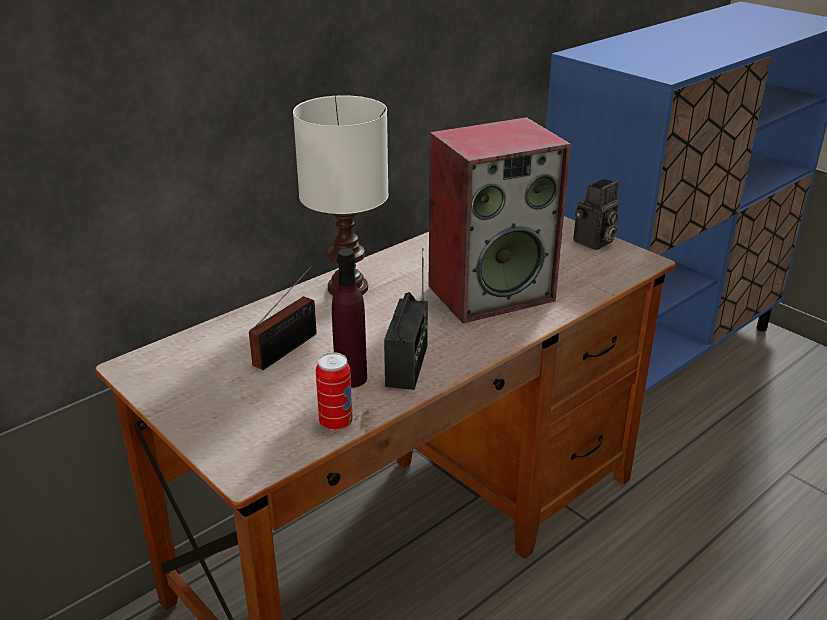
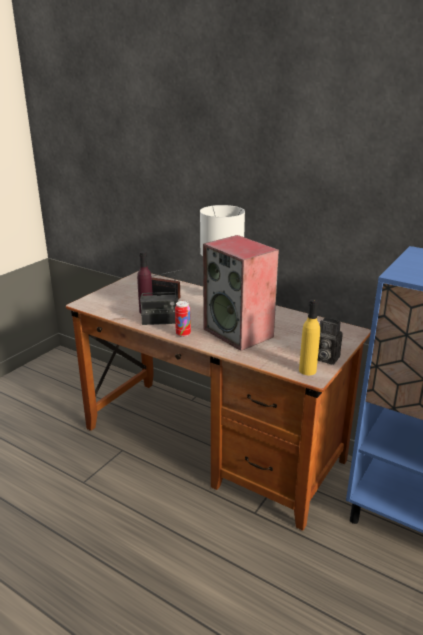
camera: 75 degrees right, 5 degrees down
can [316,352,353,431] -> can moved to [175,301,191,337]
none -> yellow bottle [299,299,320,375]

